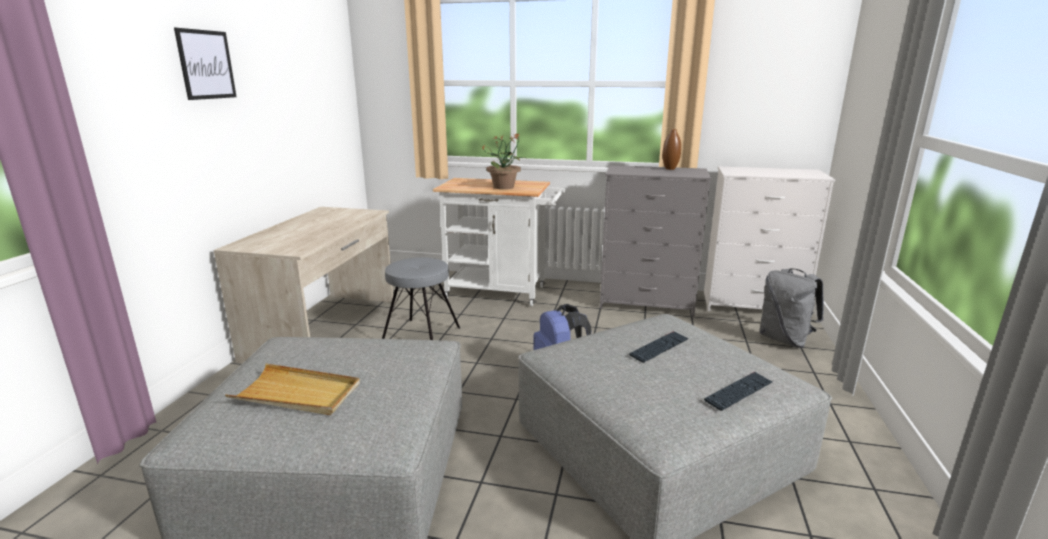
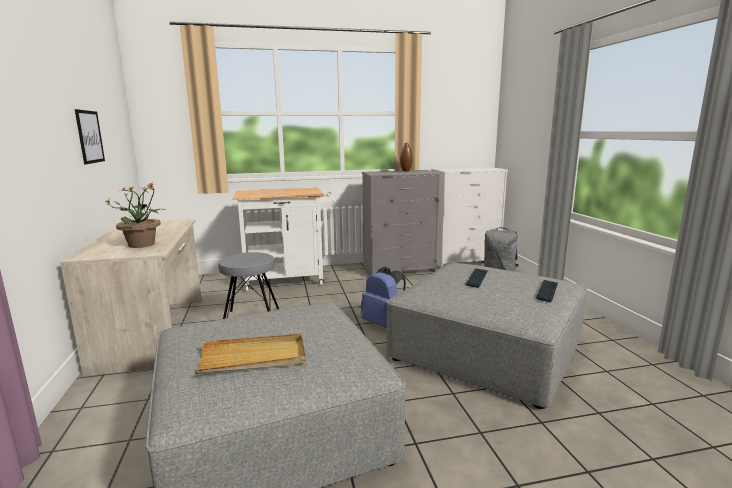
camera: 25 degrees left, 5 degrees down
picture [174,28,237,100] -> picture moved to [75,109,105,164]
potted plant [482,132,526,189] -> potted plant moved to [104,183,166,248]

